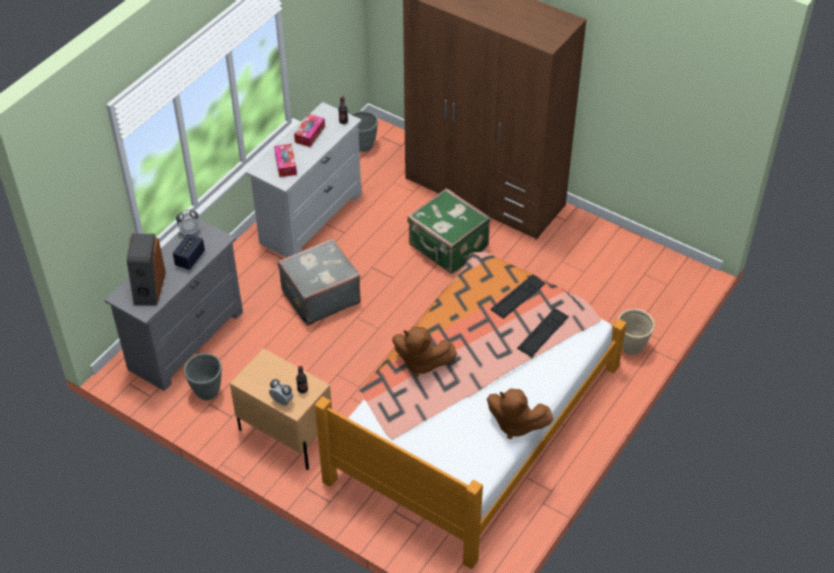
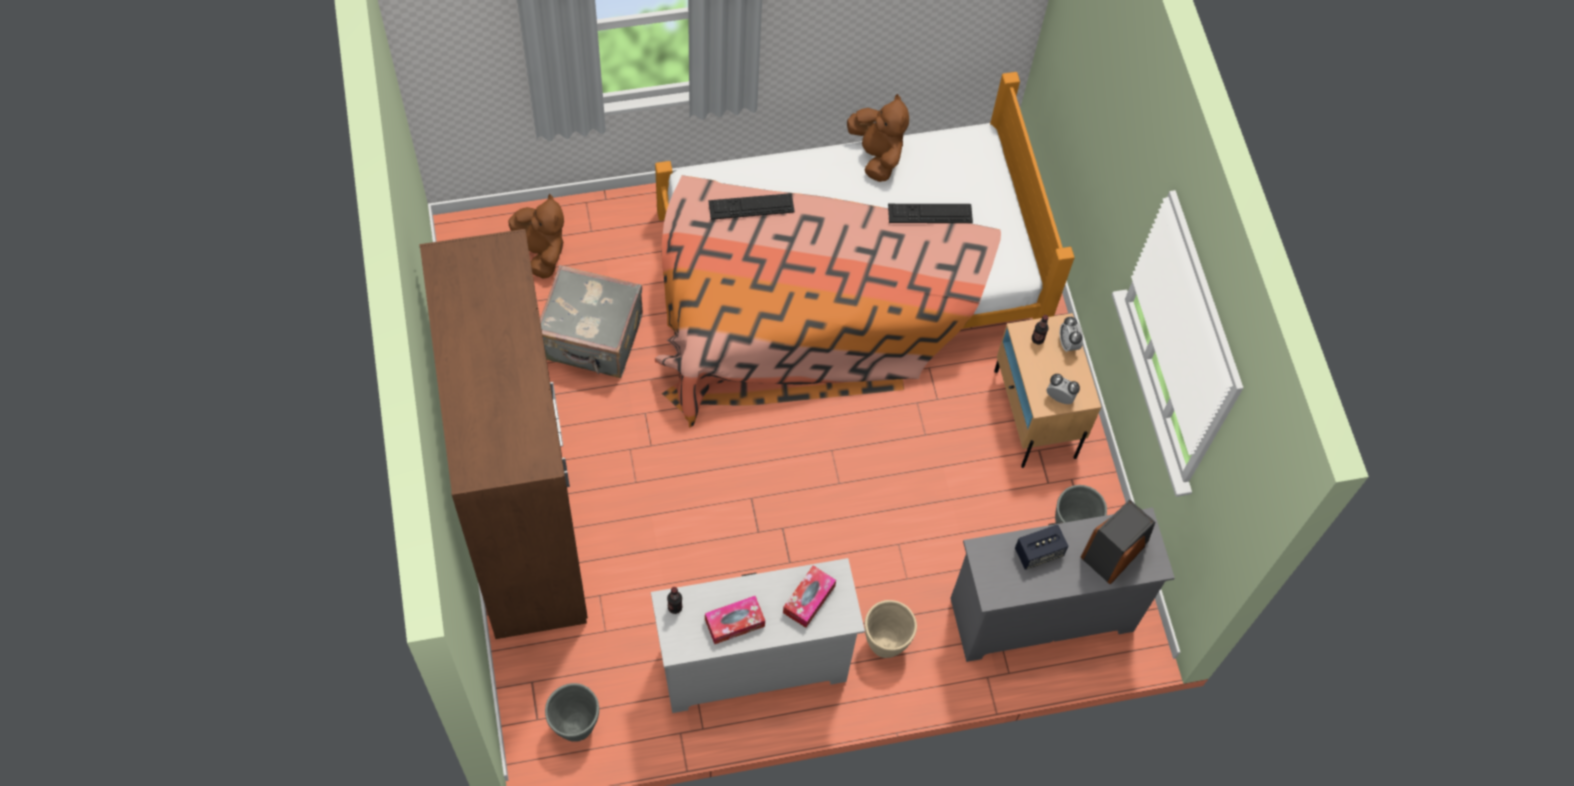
camera: 140 degrees left, 15 degrees up
alarm clock [176,210,200,235] -> alarm clock moved to [1047,374,1080,404]
grey suitcase [278,238,361,326] -> grey suitcase moved to [540,265,643,378]
brown plush toy [392,326,457,377] -> brown plush toy moved to [508,194,564,278]
green suitcase [407,188,490,274] -> none
keyboard [490,274,546,319] -> keyboard moved to [888,204,973,223]
beige planter [618,309,655,355] -> beige planter moved to [864,600,917,658]

